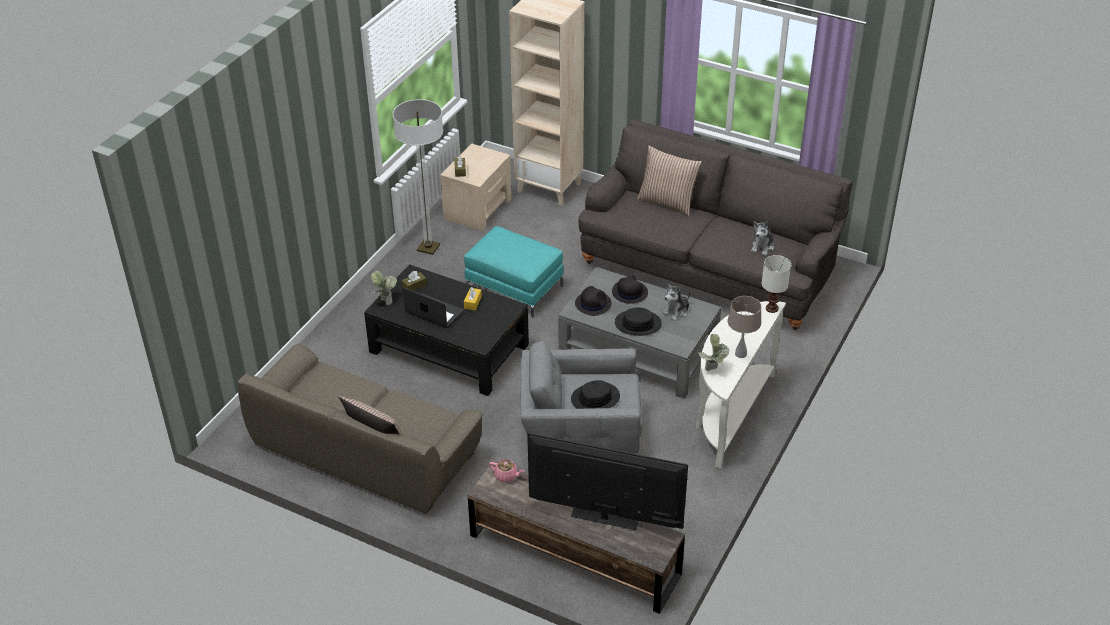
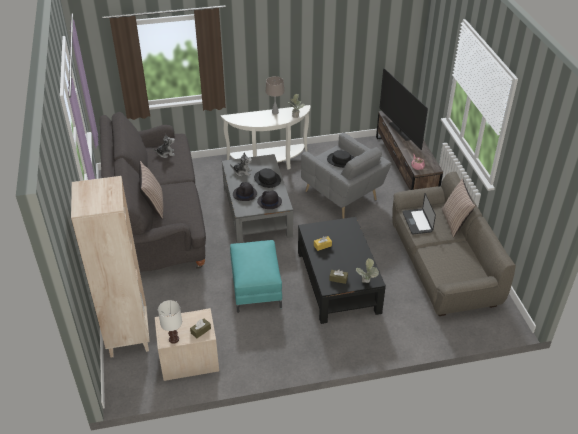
camera: 130 degrees left, 0 degrees up
floor lamp [393,99,443,255] -> none
laptop [402,287,464,328] -> laptop moved to [403,193,436,234]
white table lamp [762,255,791,313] -> white table lamp moved to [158,300,182,344]

